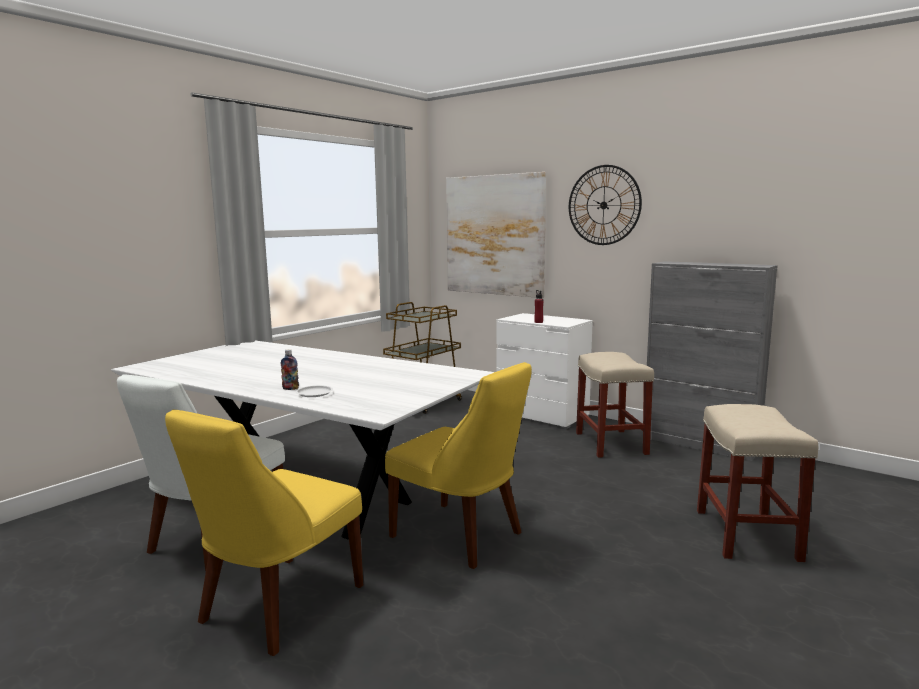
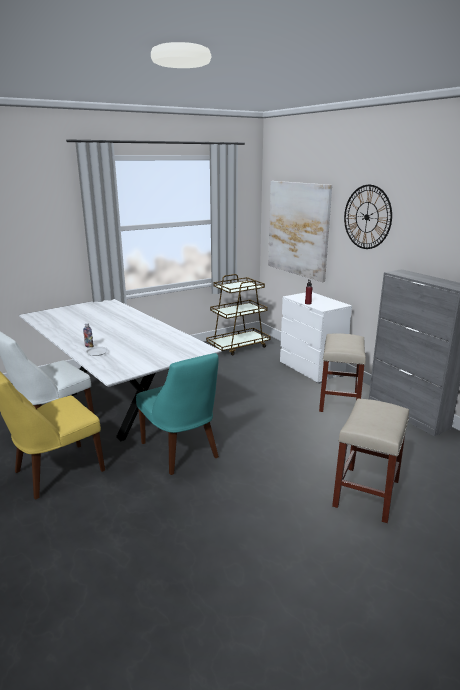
camera: 20 degrees right, 10 degrees up
yellow chair [385,362,532,569] -> turquoise chair [136,353,219,475]

